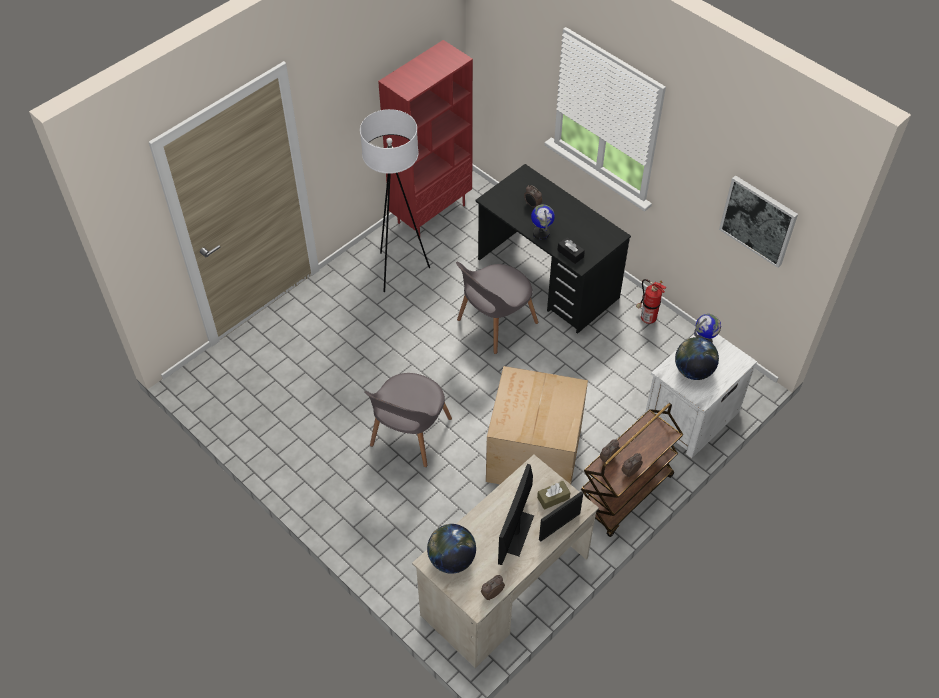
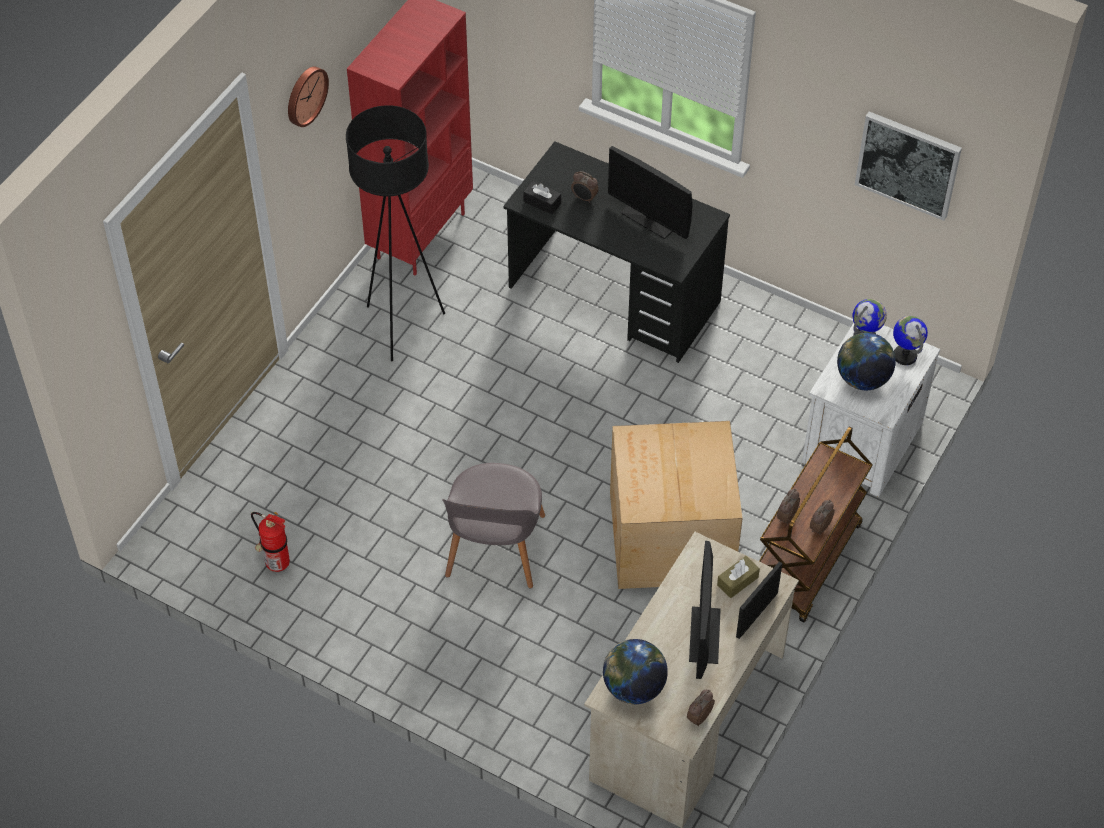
camera: 15 degrees left, 0 degrees up
white floor lamp [360,109,430,292] -> black floor lamp [346,105,445,362]
grey chair [456,262,538,354] -> none
globe [531,204,555,240] -> globe moved to [893,316,928,365]
black tissue box [557,237,585,264] -> black tissue box moved to [523,181,561,215]
fire extinguisher [636,279,666,324] -> fire extinguisher moved to [251,512,290,572]
none -> wall clock [288,67,329,127]
none -> monitor [608,146,693,239]

